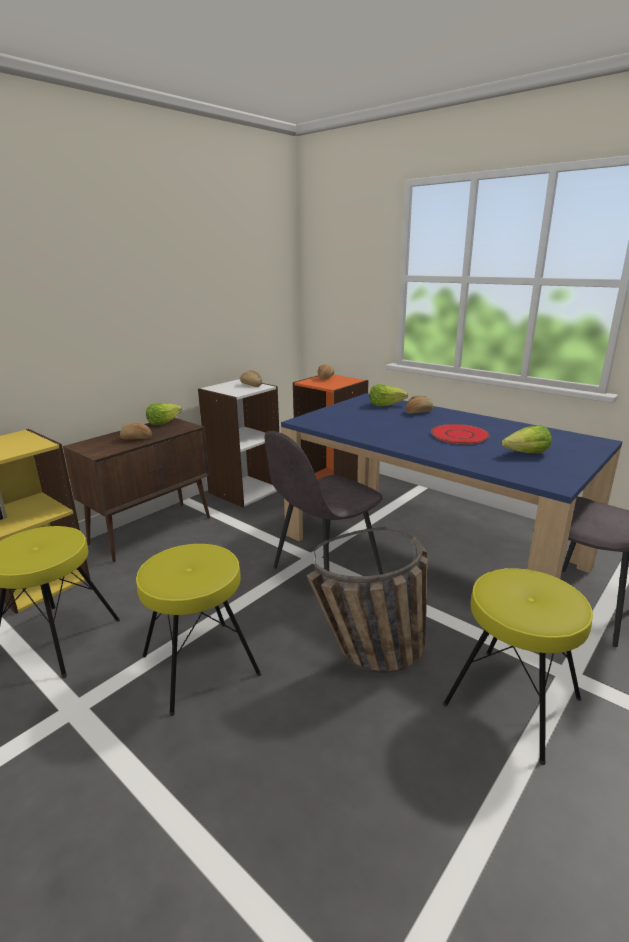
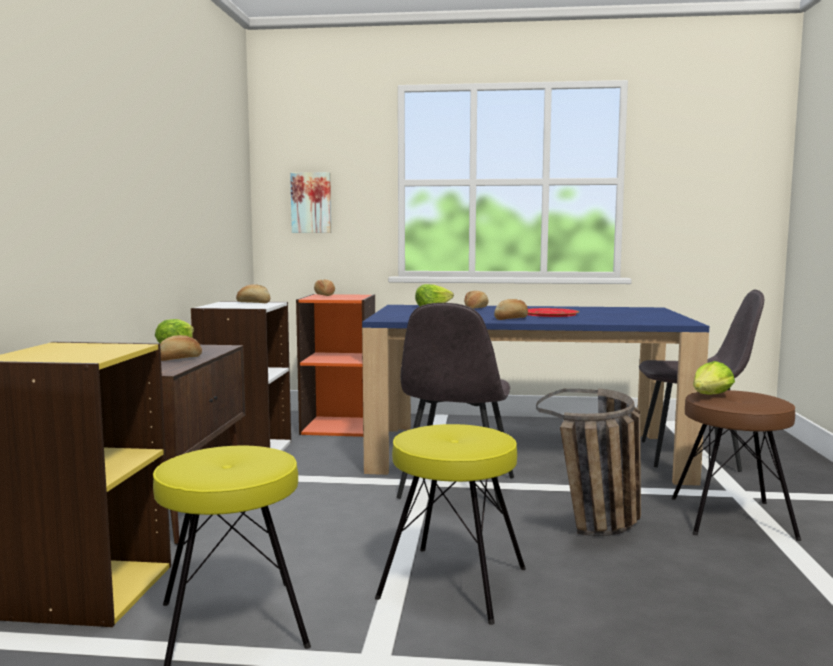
camera: 35 degrees left, 15 degrees down
yellow stool [443,568,593,765] -> brown stool [672,390,801,541]
lettuce [501,425,552,453] -> lettuce moved to [693,361,735,395]
none -> picture [290,172,331,233]
none -> bread [494,299,528,320]

